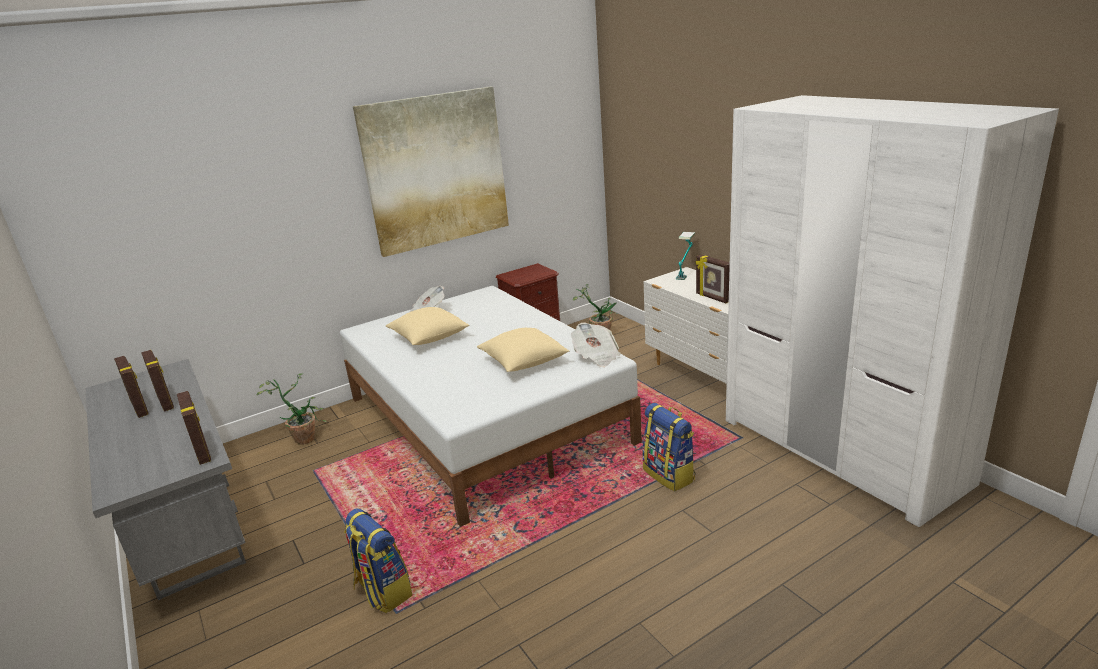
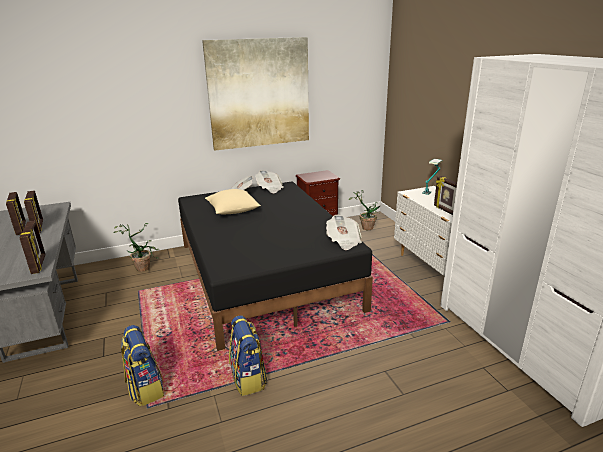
camera: 10 degrees right, 0 degrees up
white bed [340,286,642,527] -> black bed [178,181,373,351]
beige pillow [477,328,569,372] -> none
backpack [642,403,695,491] -> backpack moved to [229,316,267,396]
none -> newspaper [255,170,284,193]

